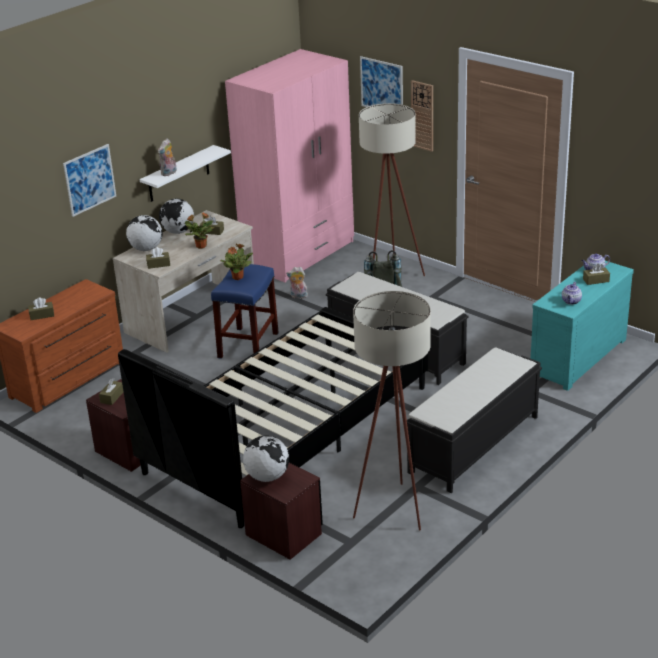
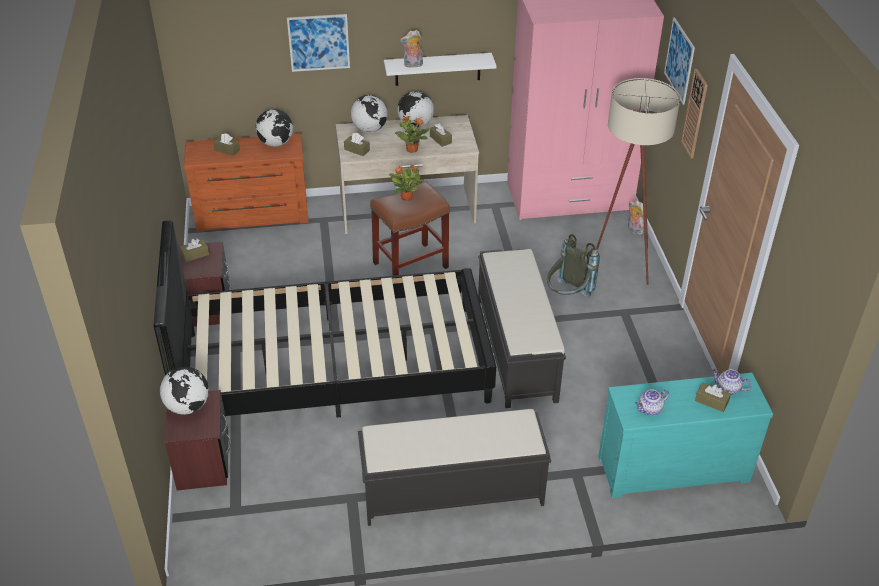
camera: 40 degrees right, 10 degrees up
blue stool [211,263,279,359] -> brown stool [370,181,450,276]
plush toy [286,267,308,300] -> plush toy moved to [628,200,644,235]
beige floor lamp [353,291,431,530] -> none
none -> globe [256,109,293,147]

